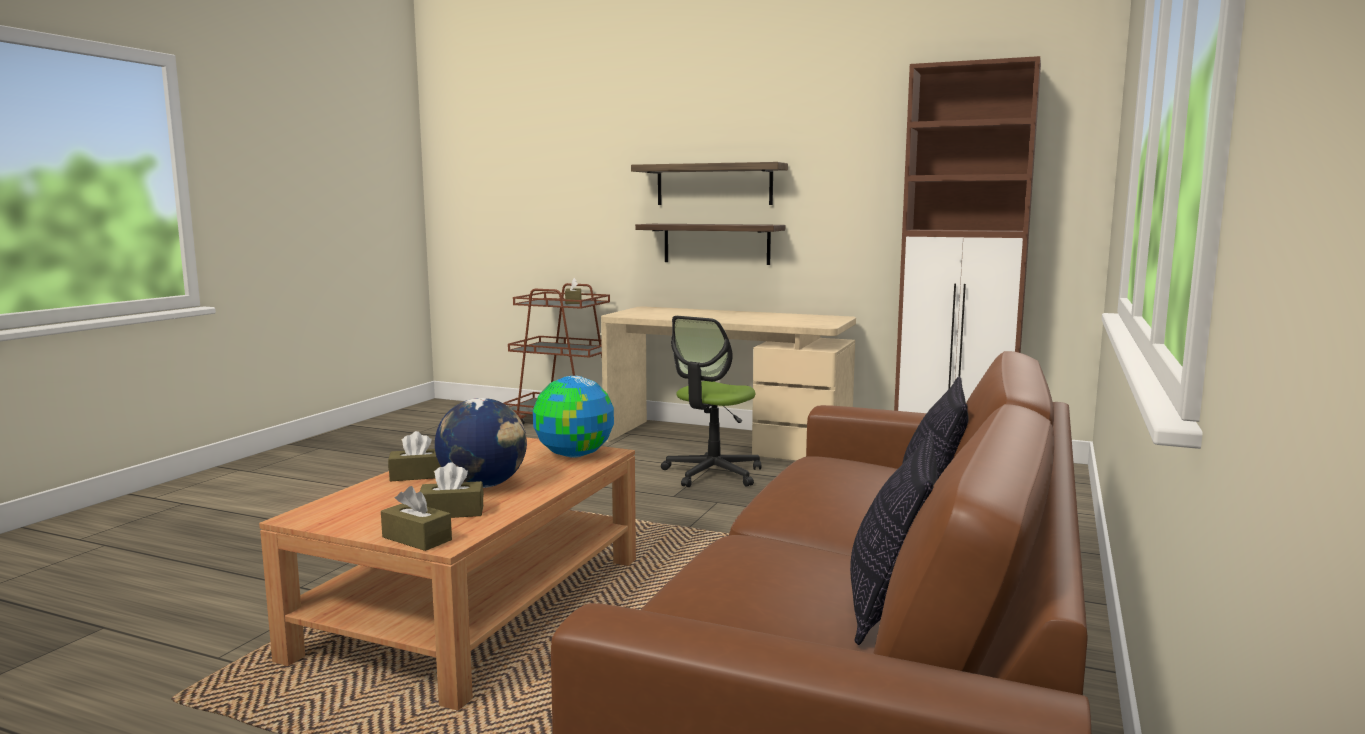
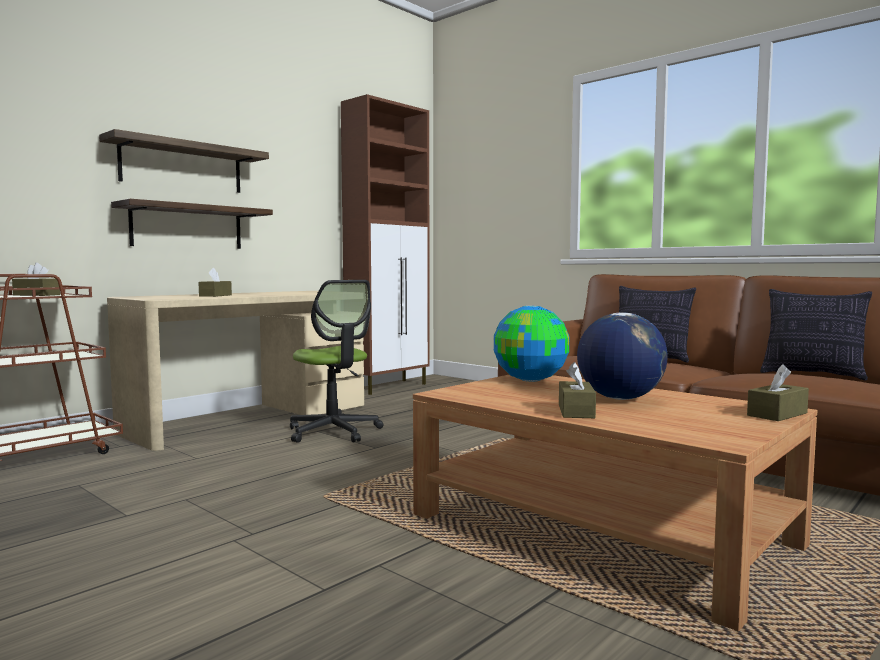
camera: 70 degrees left, 5 degrees down
brown tissue box [419,462,484,518] -> brown tissue box moved to [198,267,232,297]

